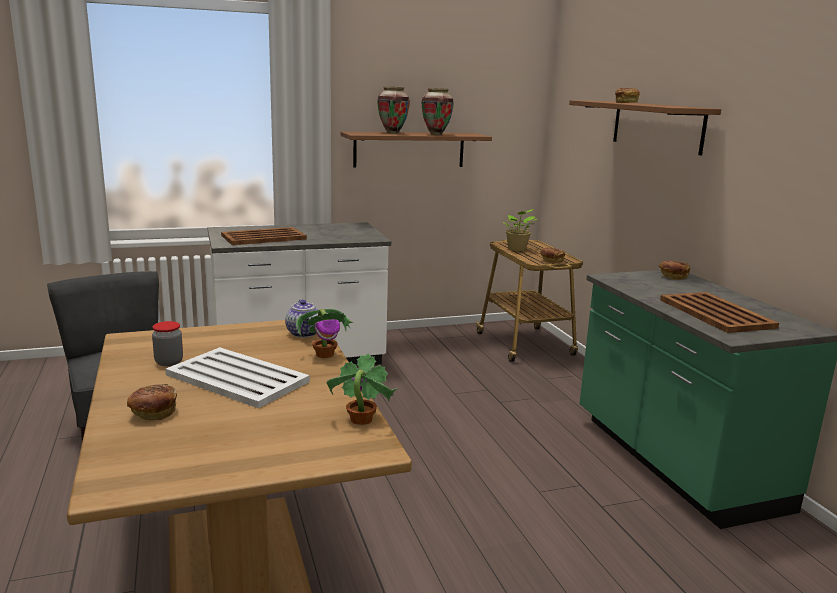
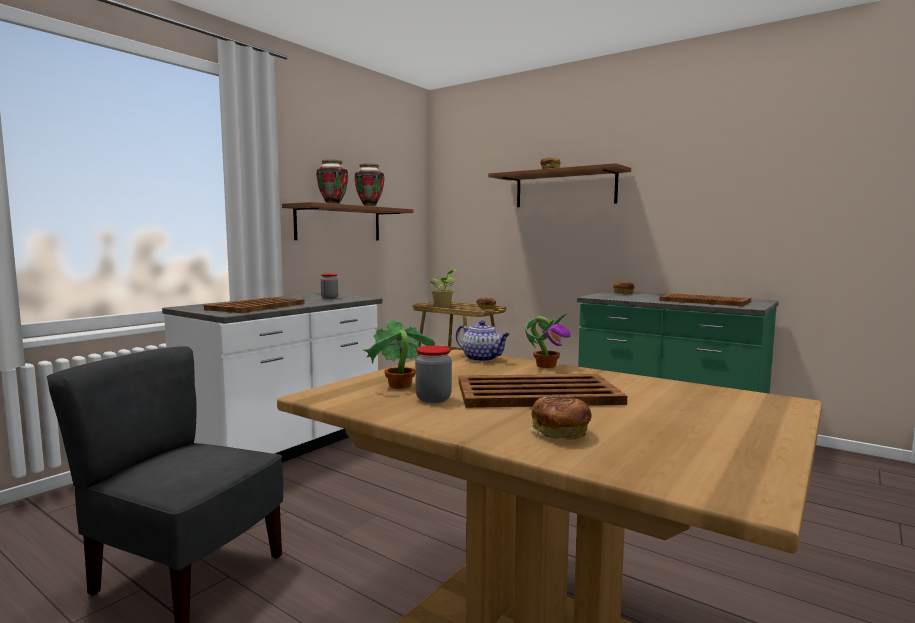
camera: 35 degrees left, 10 degrees down
white tray [165,347,310,408] -> brown tray [459,374,627,408]
potted plant [327,354,398,425] -> potted plant moved to [363,320,435,389]
none -> jar [321,273,338,299]

